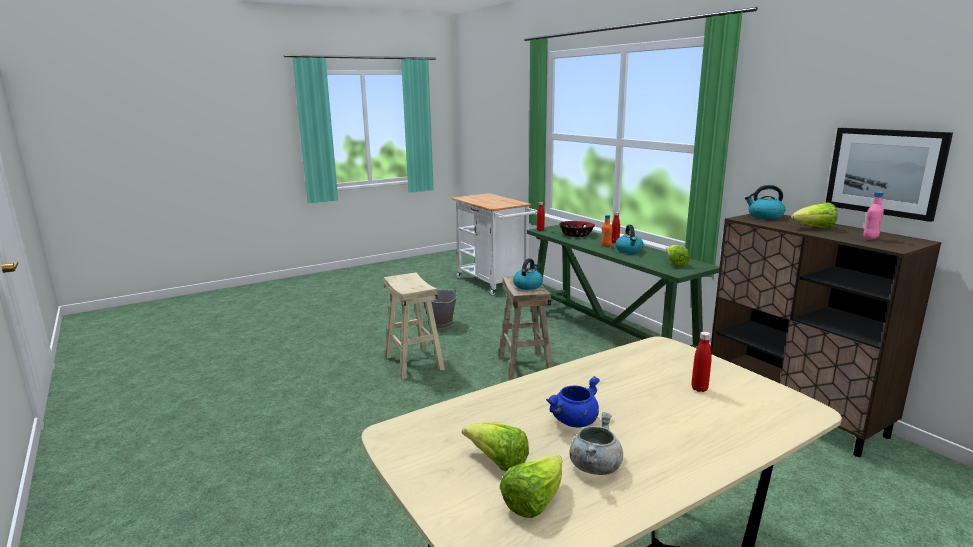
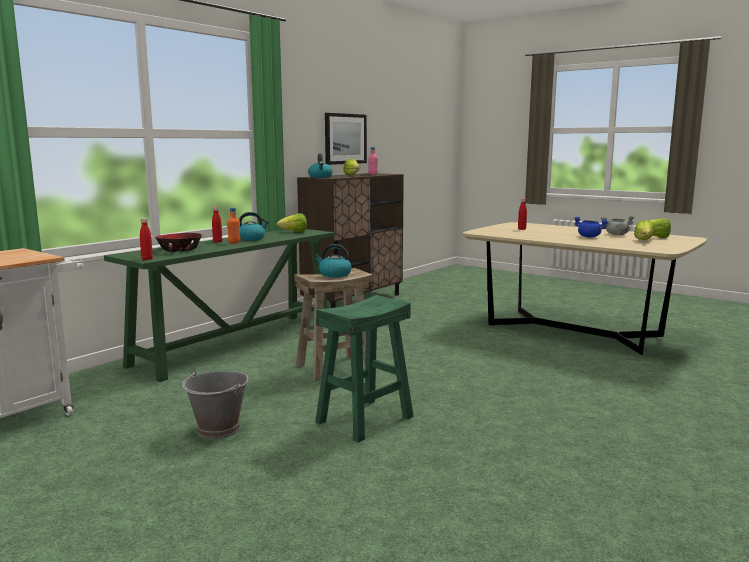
camera: 110 degrees left, 5 degrees down
beige stool [384,272,445,379] -> green stool [315,295,414,442]

